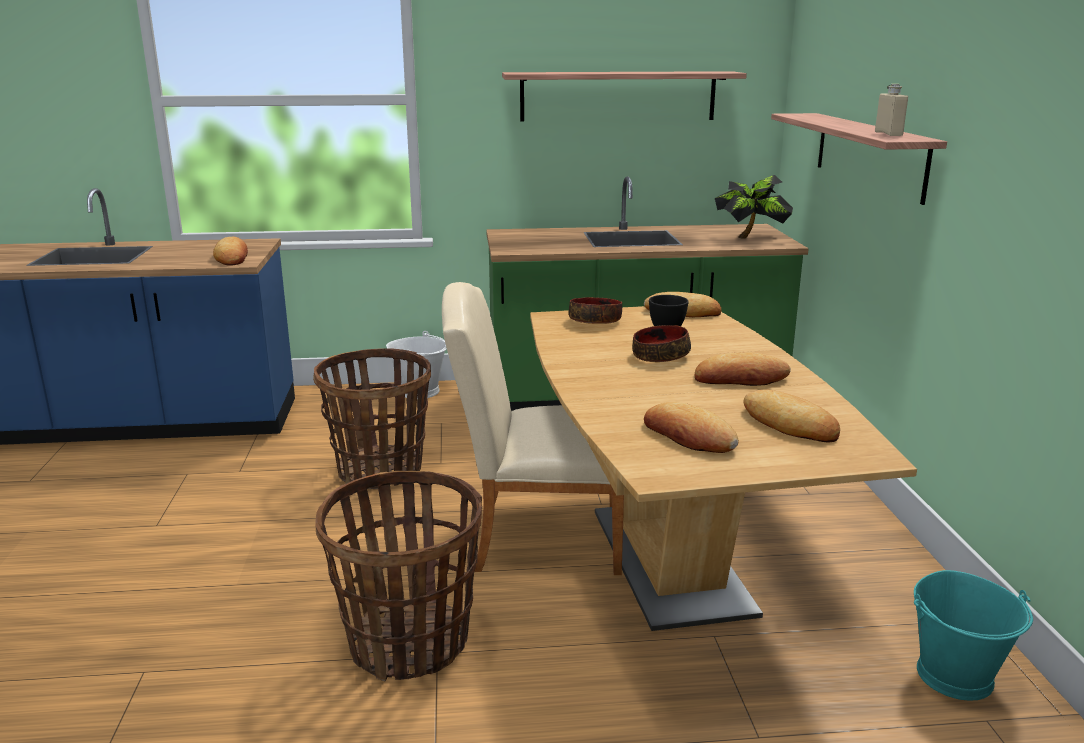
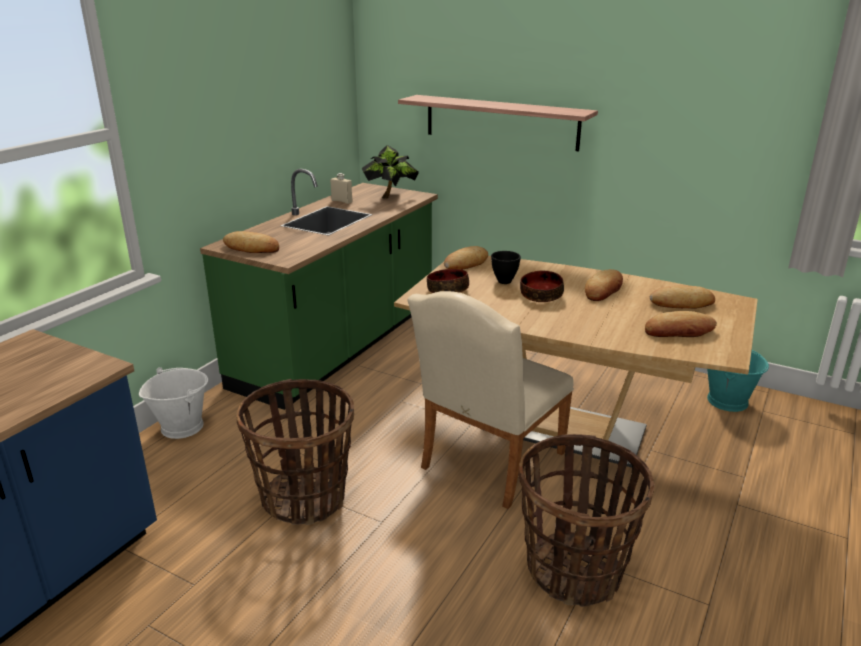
camera: 55 degrees left, 5 degrees up
bread [213,237,248,266] -> bread moved to [223,231,279,253]
shelf [502,71,747,122] -> none
beige bottle [875,84,908,136] -> beige bottle moved to [330,173,352,204]

